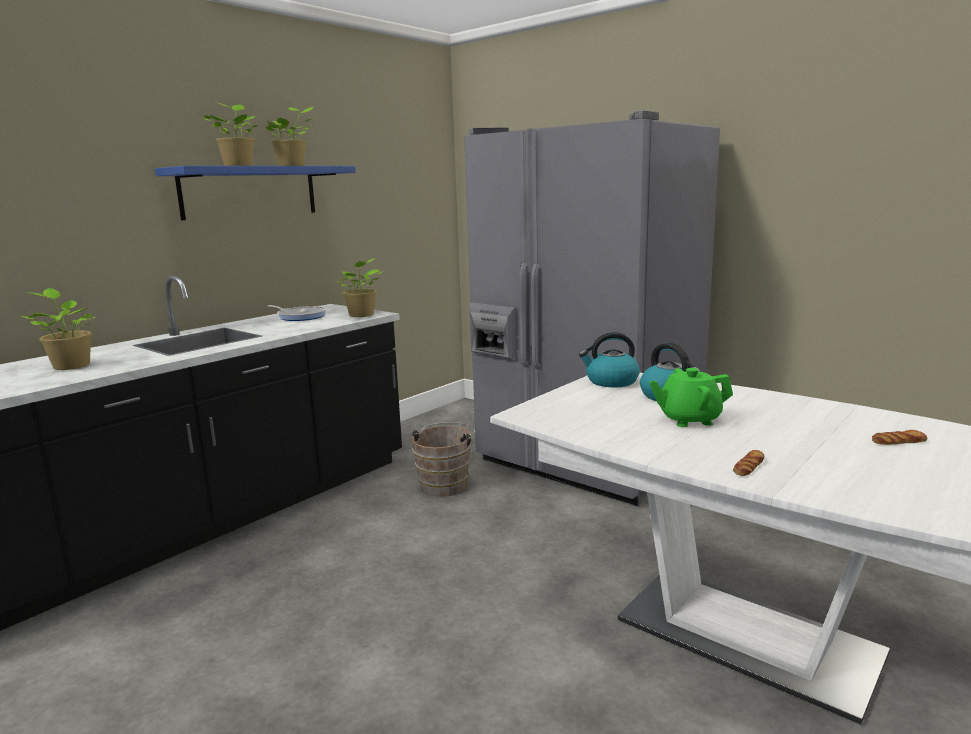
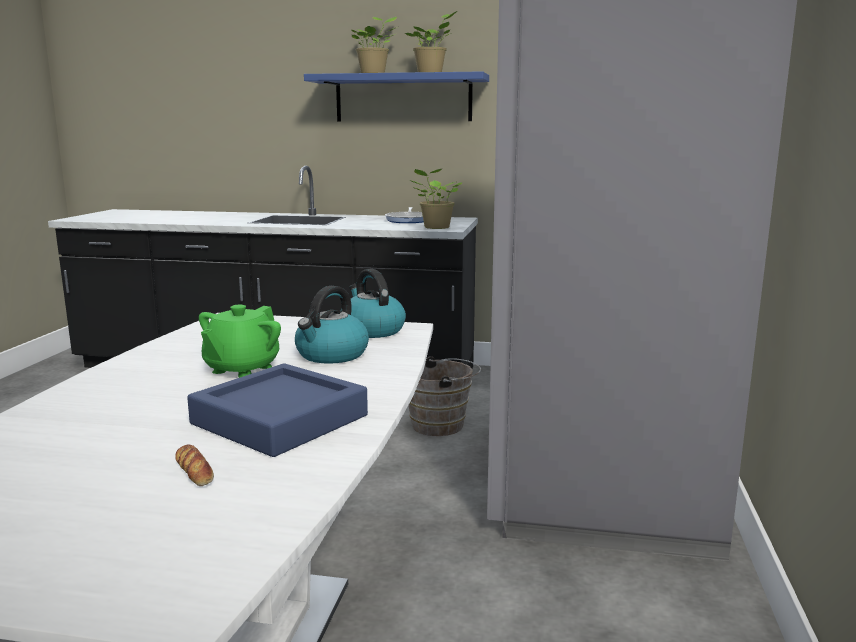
camera: 60 degrees right, 0 degrees up
potted plant [20,288,95,370] -> none
green teapot [649,368,733,427] -> green teapot turned 120 degrees counterclockwise [199,305,281,378]
bread [733,450,765,476] -> none
none -> blue tray [187,363,368,457]

